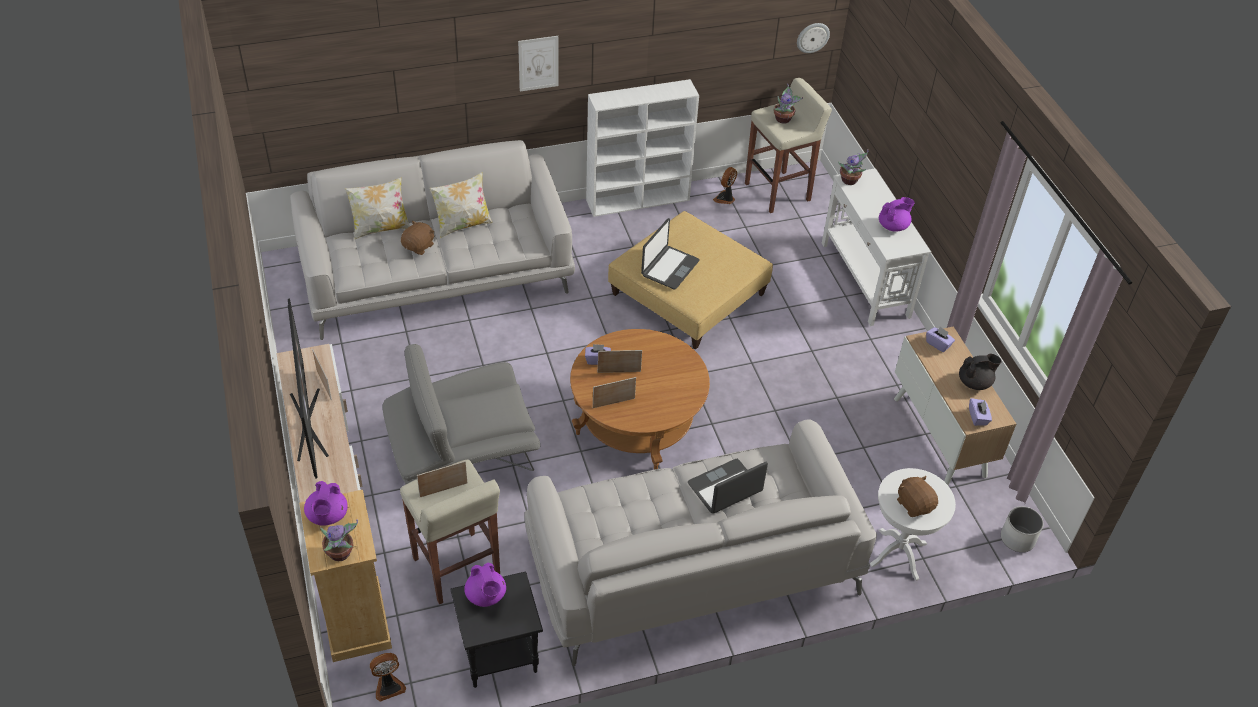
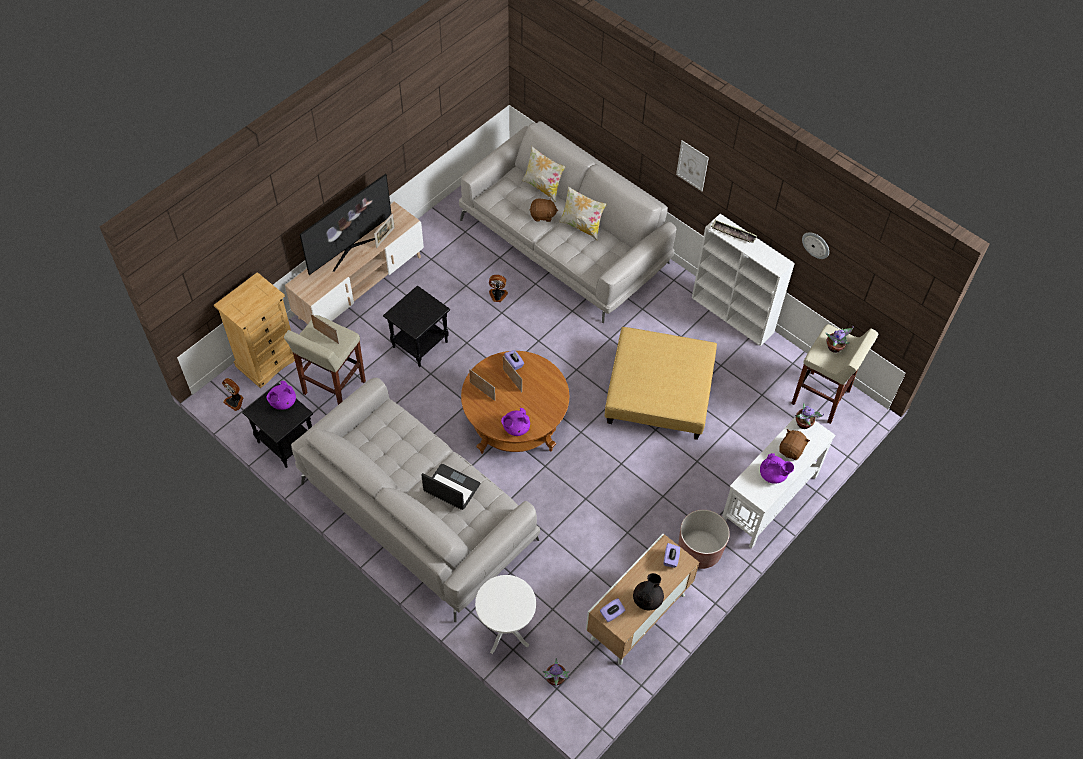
camera: 60 degrees right, 10 degrees up
purple teapot [304,481,348,526] -> purple teapot moved to [501,408,530,436]
potted plant [320,519,358,561] -> potted plant moved to [543,658,570,685]
grey armchair [383,344,540,484] -> black side table [383,285,450,367]
laptop [641,218,700,289] -> none
fan [713,167,737,204] -> fan moved to [489,275,508,302]
wall clock [797,23,830,53] -> wall clock moved to [802,232,829,259]
brown plush toy [897,476,938,517] -> brown plush toy moved to [779,429,810,460]
black teapot [959,354,1001,390] -> black teapot turned 105 degrees counterclockwise [633,573,664,610]
white planter [1001,506,1044,552] -> none
none -> brown planter [678,510,730,569]
none -> tray [711,220,757,243]

